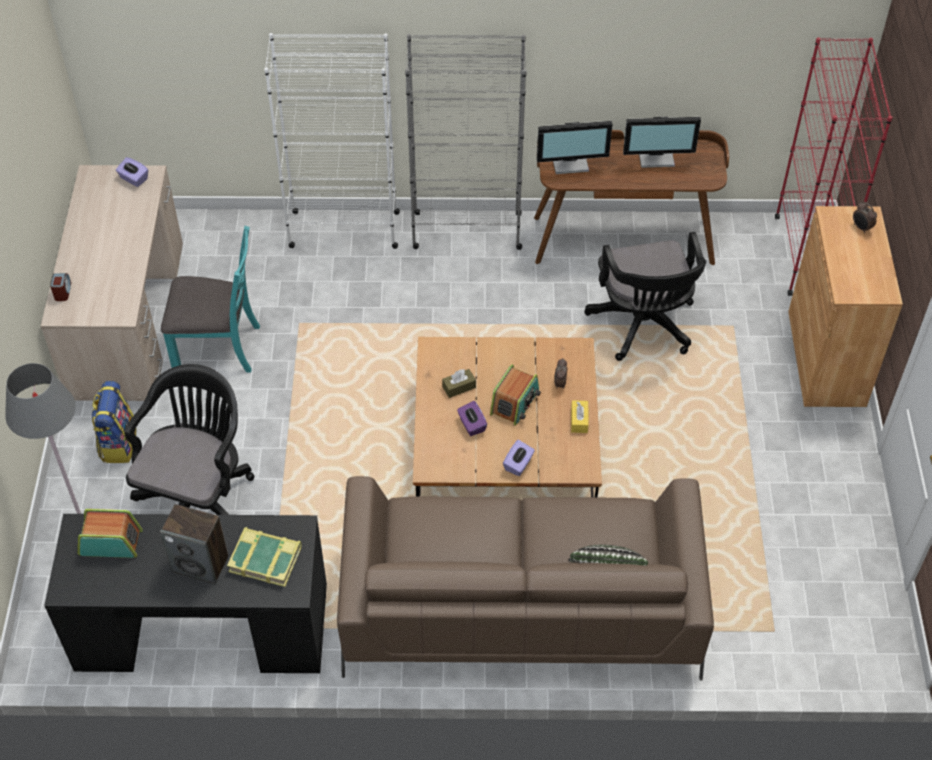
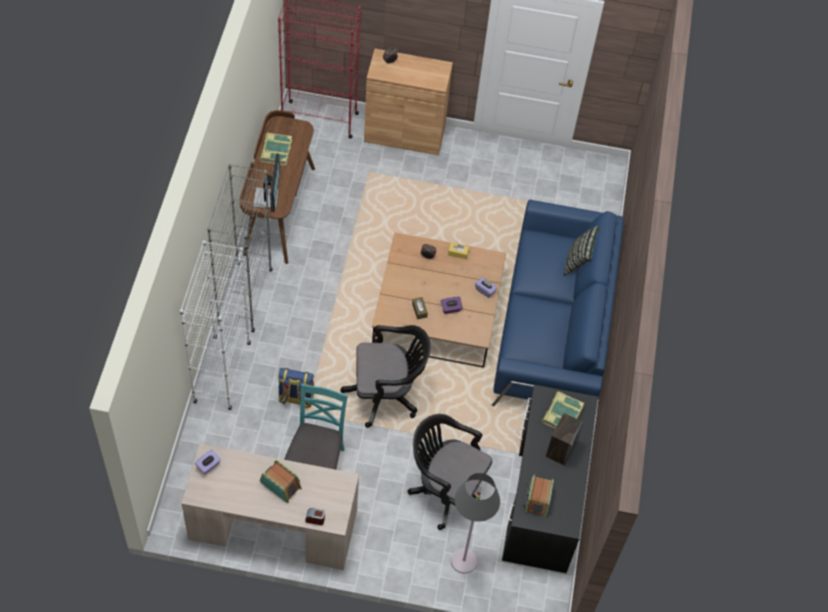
camera: 85 degrees left, 5 degrees up
backpack [91,381,136,463] -> backpack moved to [278,368,314,408]
brown sofa [337,476,714,681] -> blue sofa [492,200,624,406]
radio [490,364,541,426] -> radio moved to [260,460,302,503]
black office chair [584,232,706,361] -> black office chair moved to [340,325,431,428]
monitor [623,117,701,168] -> book [259,133,292,166]

